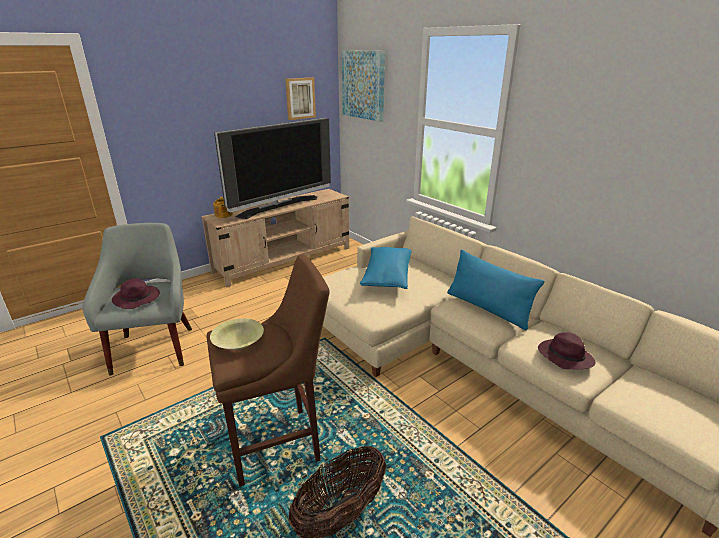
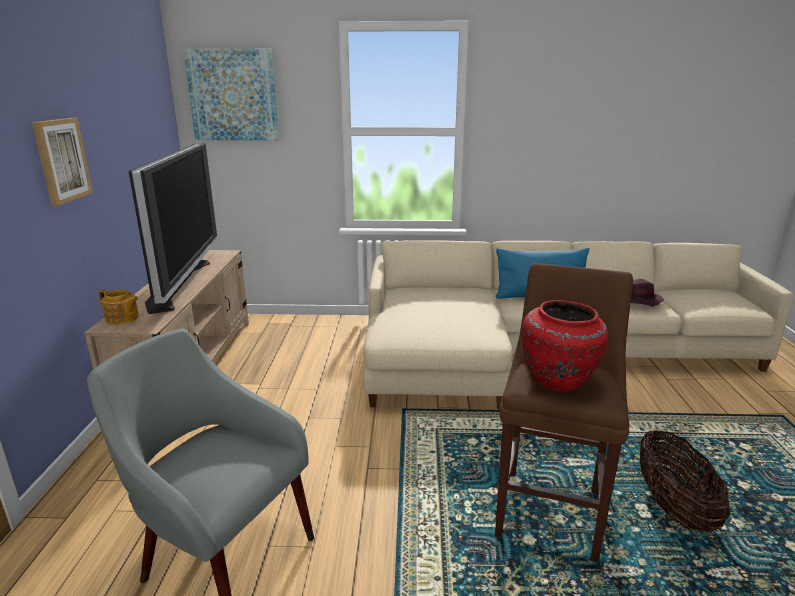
camera: 50 degrees left, 5 degrees down
purple hat [112,278,160,309] -> none
yellow bowl [210,318,264,350] -> red vase [522,300,609,391]
picture [285,77,316,120] -> picture moved to [32,118,93,206]
blue pillow [360,247,412,289] -> none

